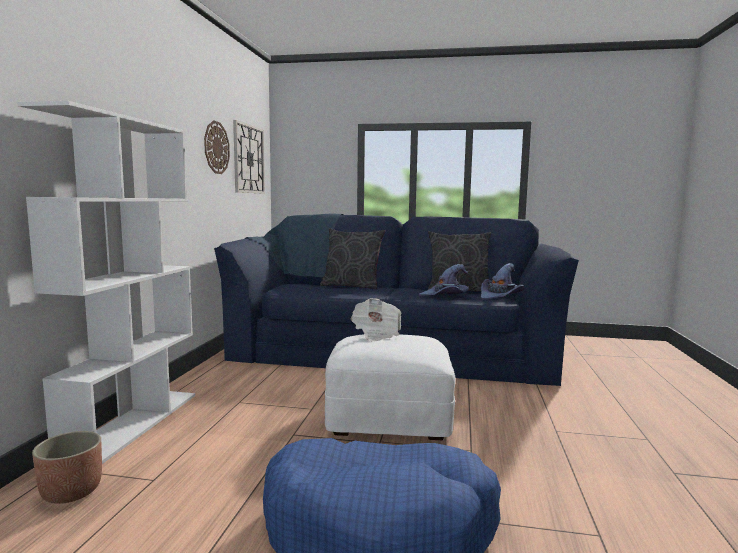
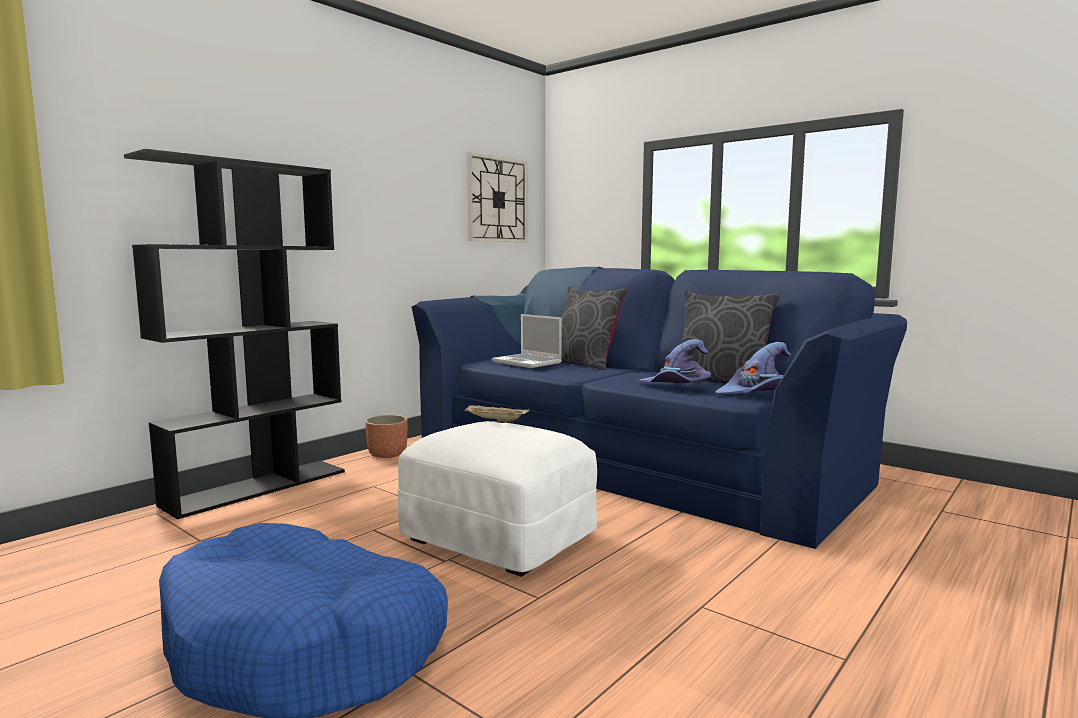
camera: 30 degrees right, 0 degrees up
white bookcase [17,101,195,464] -> black bookcase [124,149,345,519]
planter [32,431,102,504] -> planter moved to [365,415,407,458]
wall clock [204,121,230,174] -> none
newspaper [351,298,401,341] -> beige tray [464,405,530,423]
none -> laptop [492,314,562,368]

